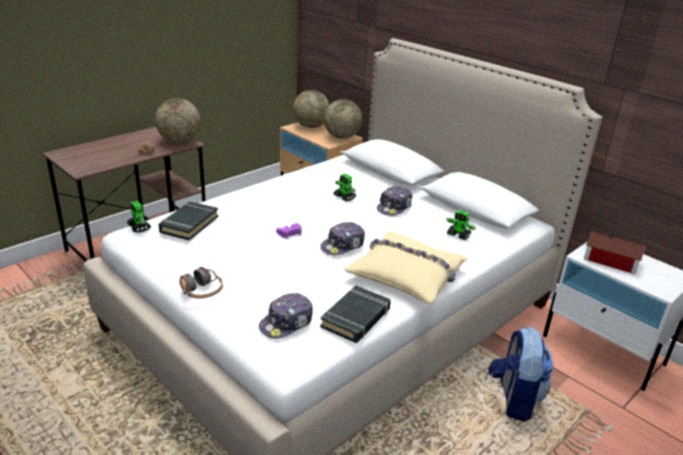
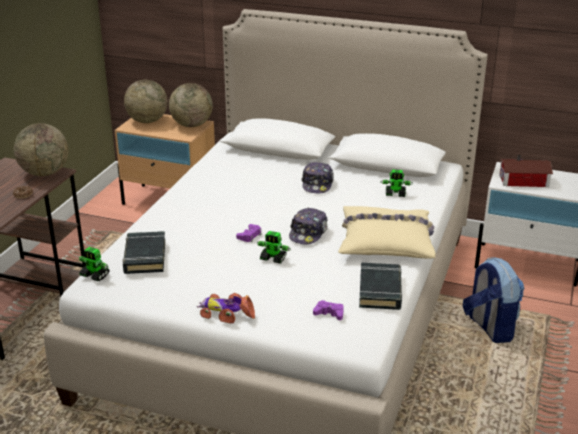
camera: 25 degrees left, 0 degrees up
headphones [179,267,223,299] -> toy car [197,293,255,323]
cap [259,293,313,339] -> purple game controller [313,300,344,320]
toy robot [333,173,356,201] -> toy robot moved to [256,231,291,263]

